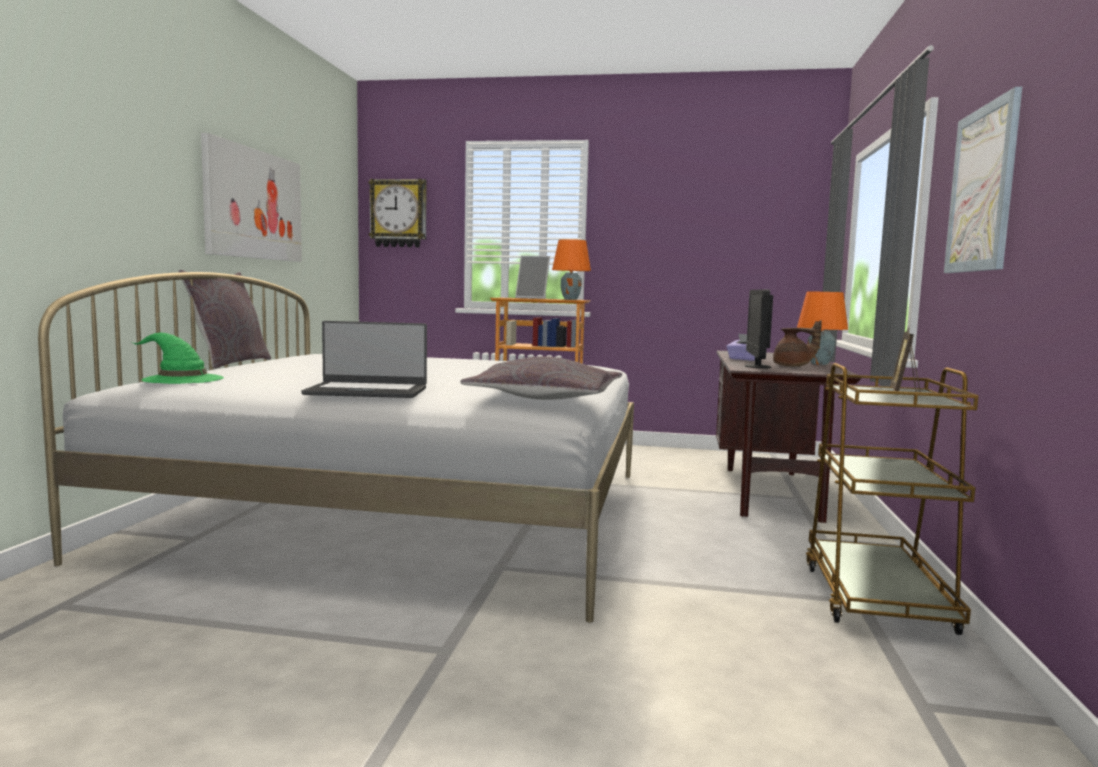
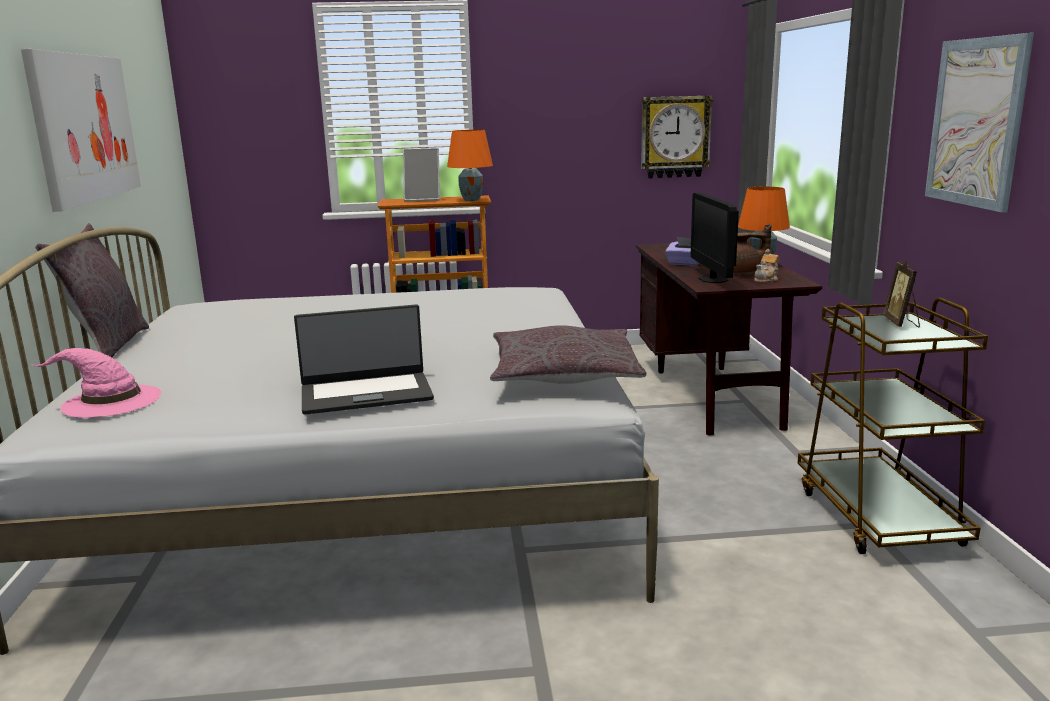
camera: 15 degrees left, 10 degrees up
green hat [131,333,224,384] -> pink hat [33,348,161,418]
wall clock [368,179,426,247] -> wall clock moved to [641,96,713,179]
none -> teapot [754,249,780,283]

